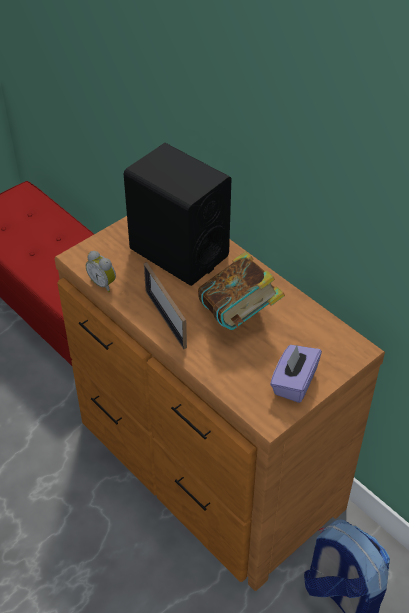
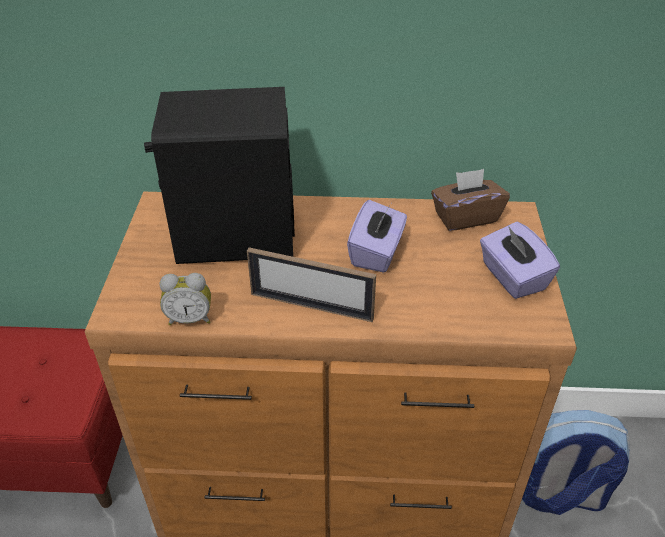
camera: 45 degrees left, 5 degrees down
book [198,251,285,330] -> purple tissue box [347,200,407,273]
none -> brown tissue box [431,169,510,231]

